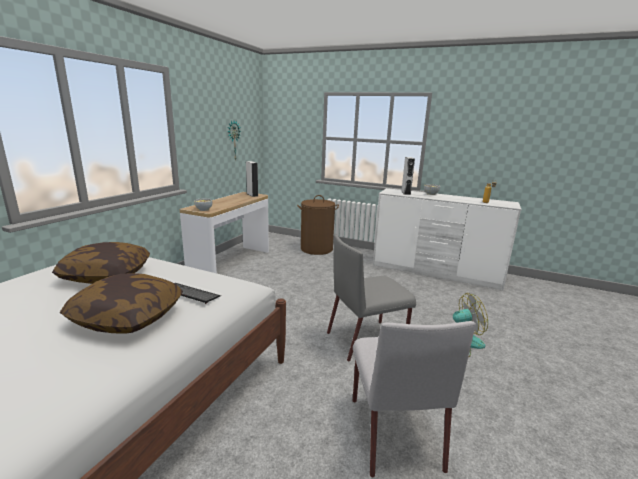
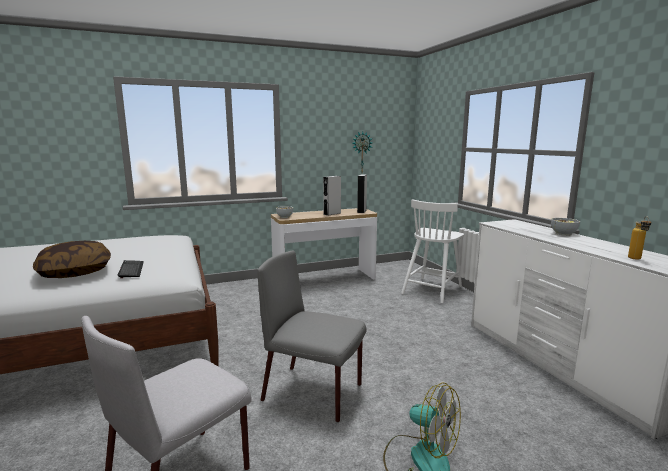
camera: 45 degrees right, 5 degrees down
pillow [52,242,150,284] -> none
brown laundry basket [297,195,339,255] -> white chair [401,199,464,303]
grey speaker [401,157,415,195] -> grey speaker moved to [323,176,341,216]

